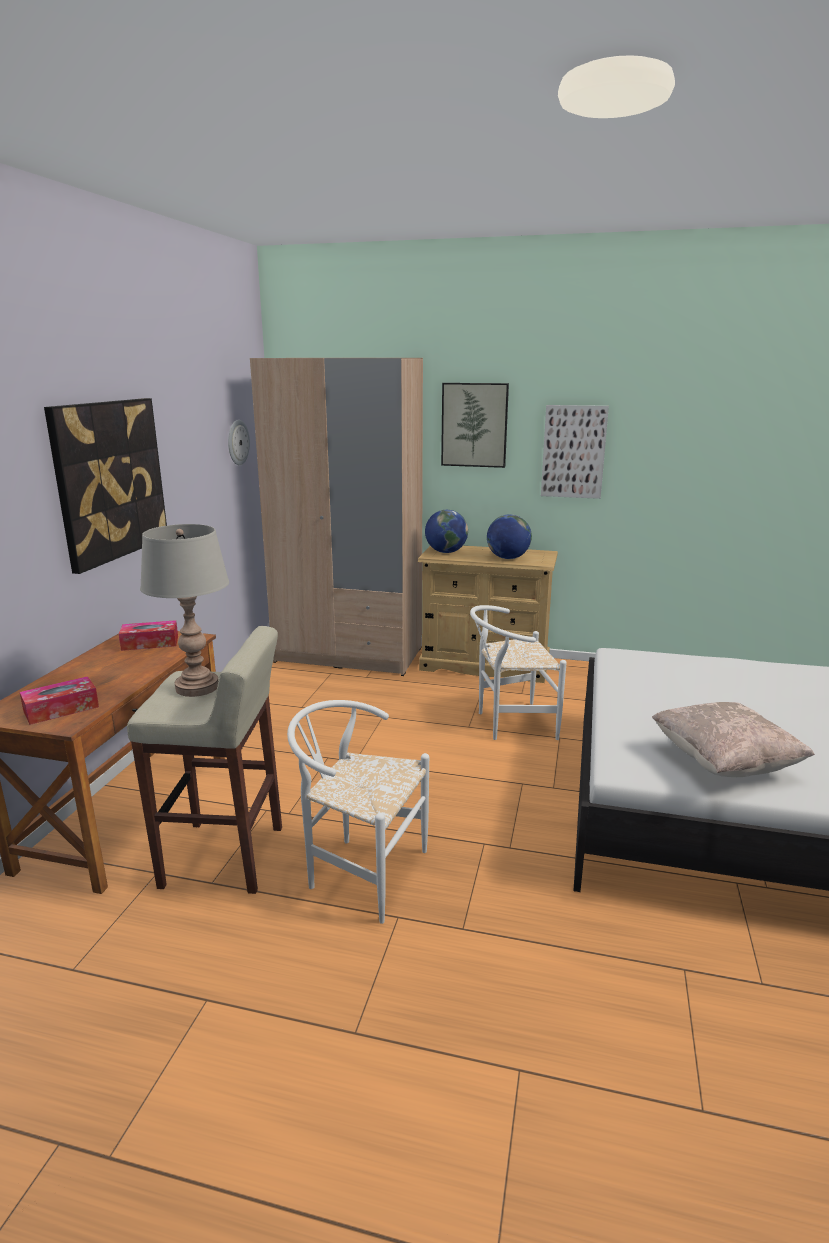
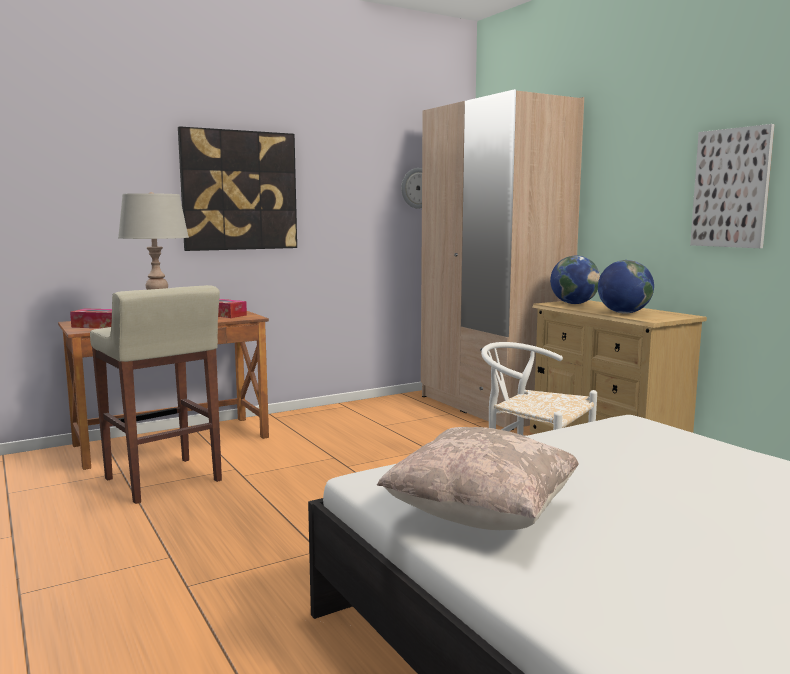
camera: 45 degrees right, 10 degrees down
white chair [287,700,429,924] -> none
picture [441,383,509,468] -> none

